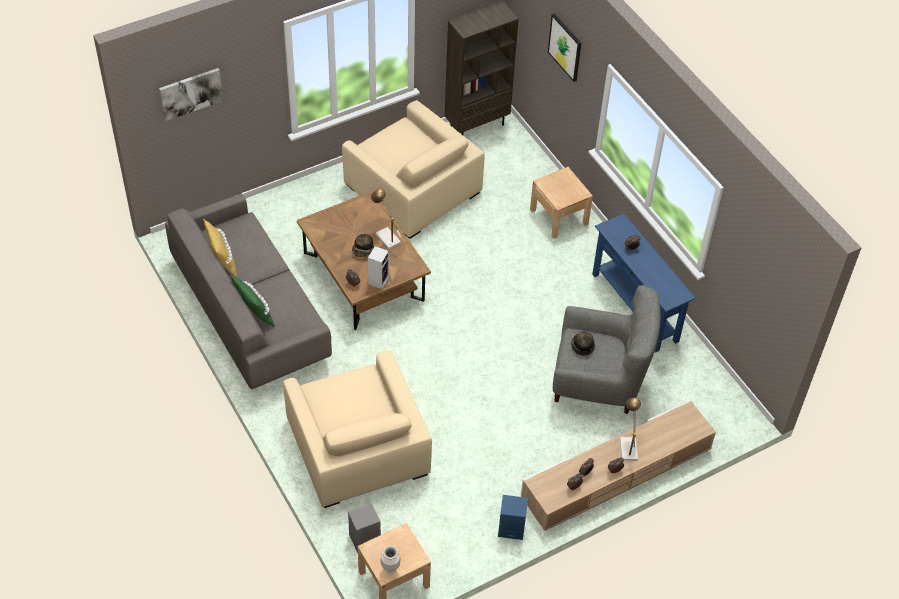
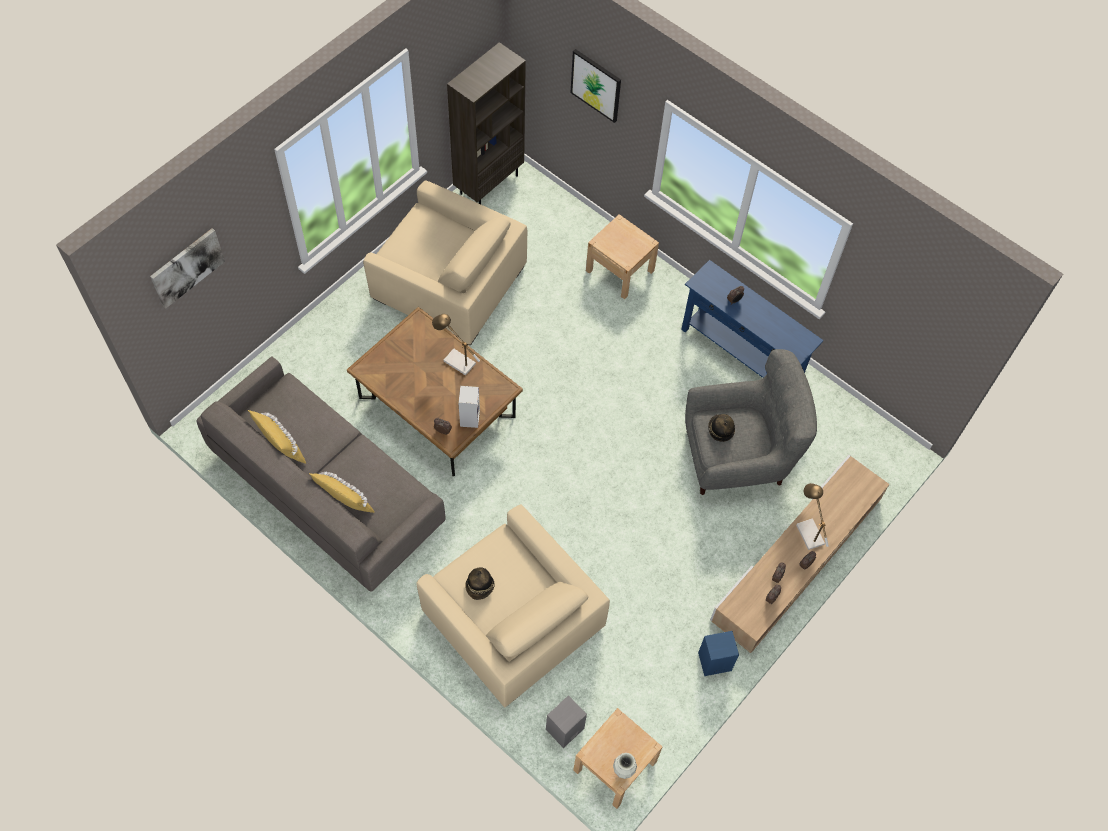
camera: 20 degrees left, 10 degrees up
green pillow [230,275,275,327] -> yellow pillow [309,471,375,513]
hat [352,234,375,257] -> hat moved to [465,567,495,600]

